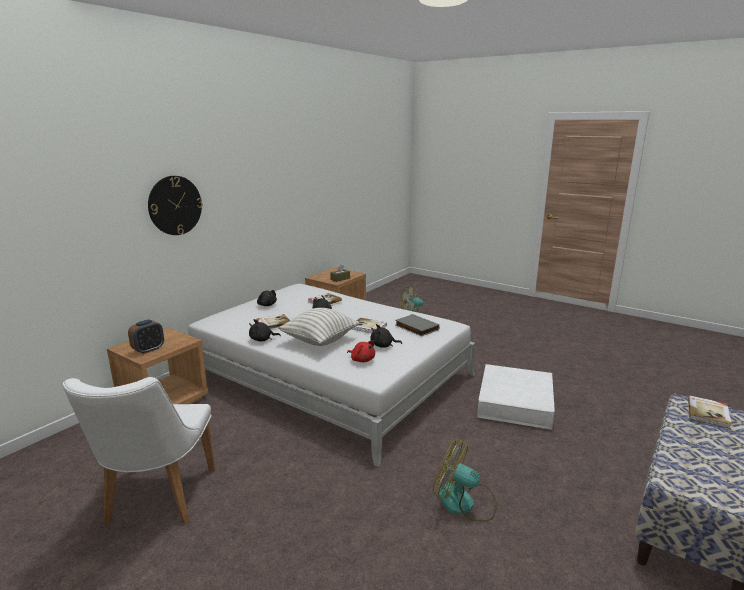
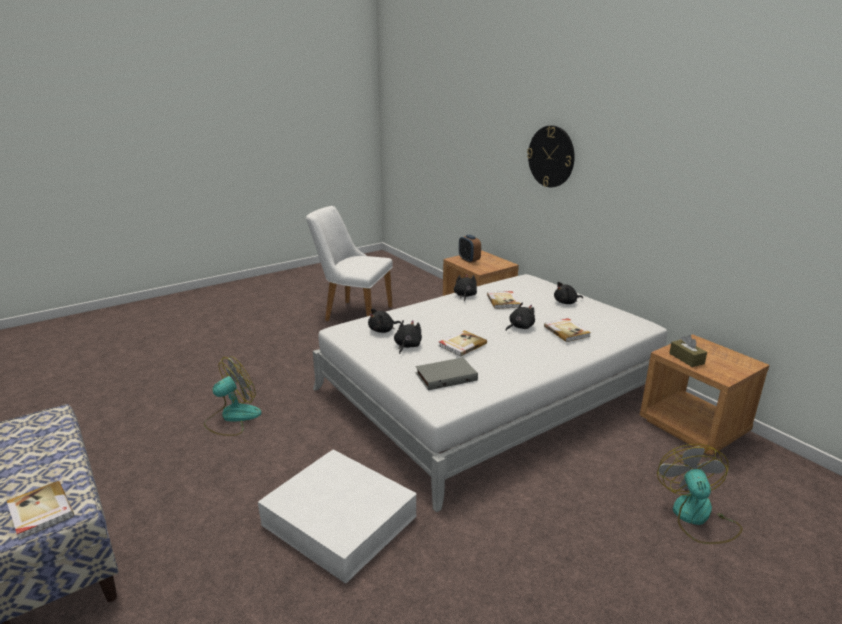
camera: 110 degrees right, 5 degrees up
pillow [278,308,359,346] -> none
red plush toy [347,340,375,362] -> black plush toy [368,308,401,333]

